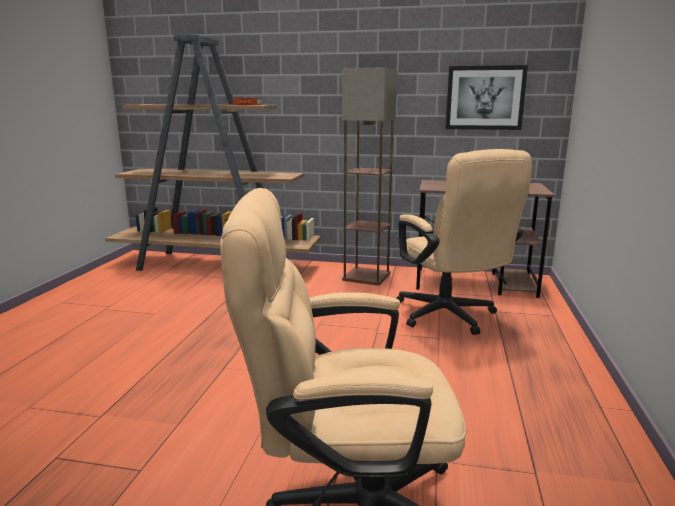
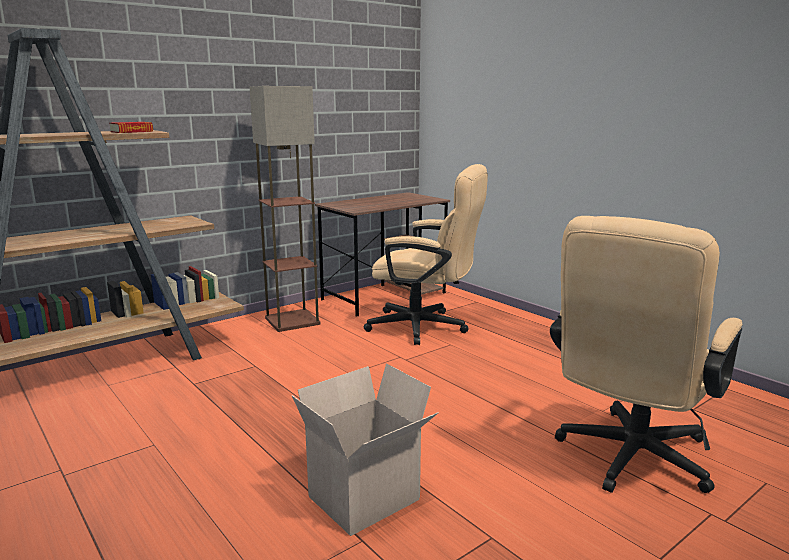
camera: 50 degrees left, 0 degrees up
picture [446,65,528,130] -> none
none -> cardboard box [291,363,438,536]

